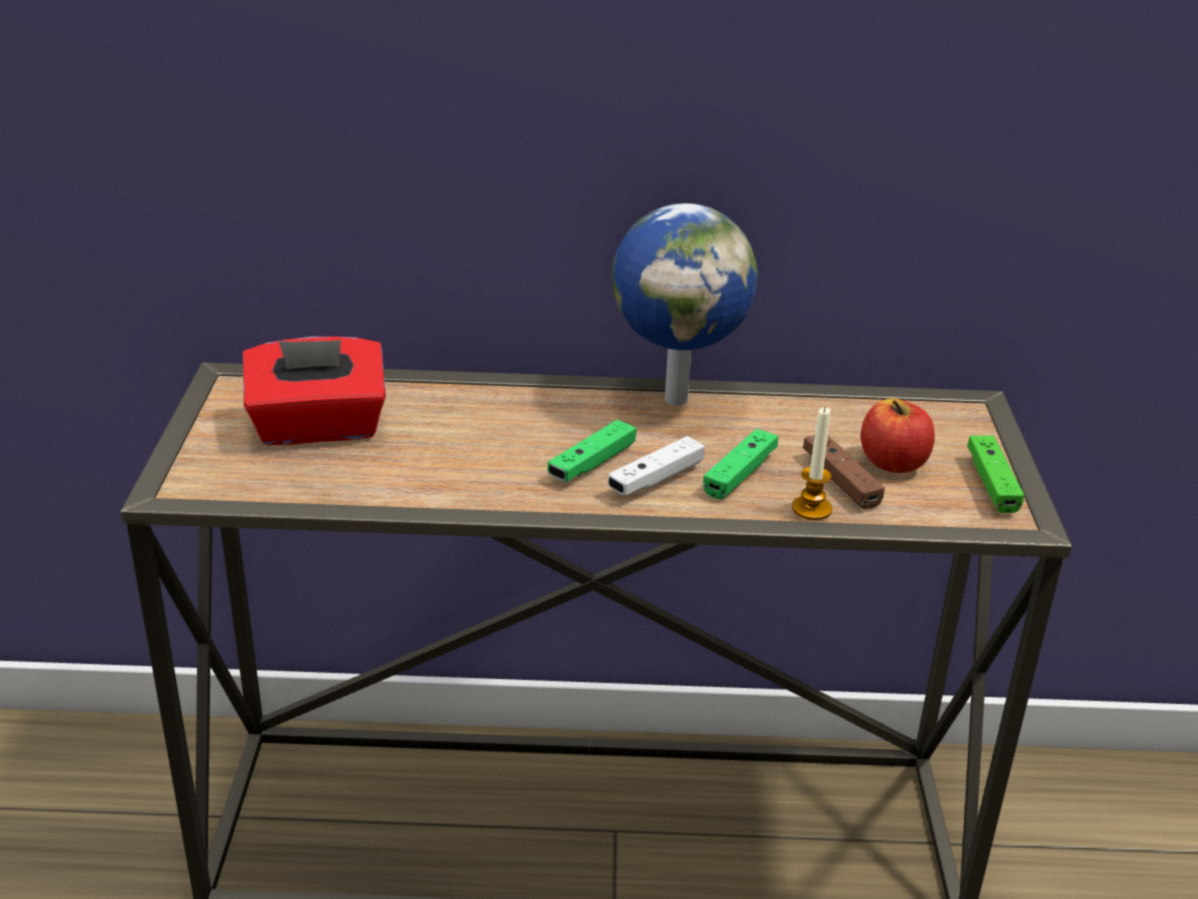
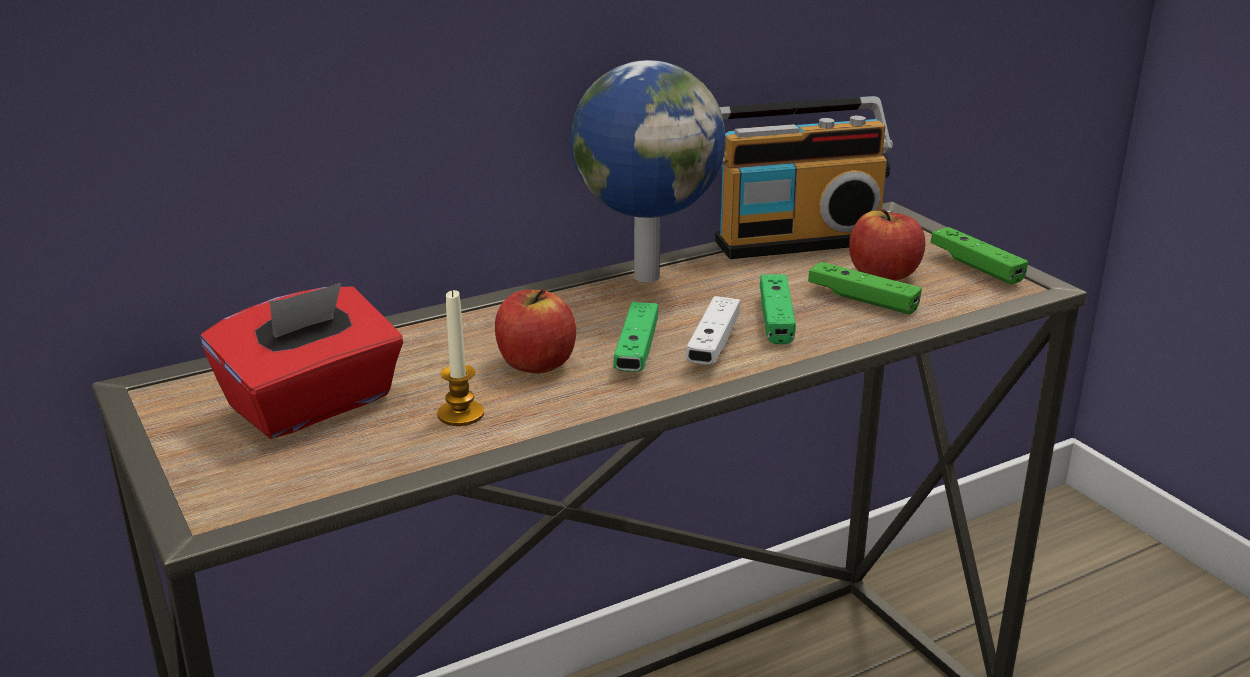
camera: 30 degrees left, 5 degrees down
candle [792,407,832,520] -> candle moved to [437,289,484,426]
brown game controller [803,435,885,509] -> green game controller [808,262,922,315]
none -> apple [495,288,576,373]
none -> radio [715,96,893,259]

